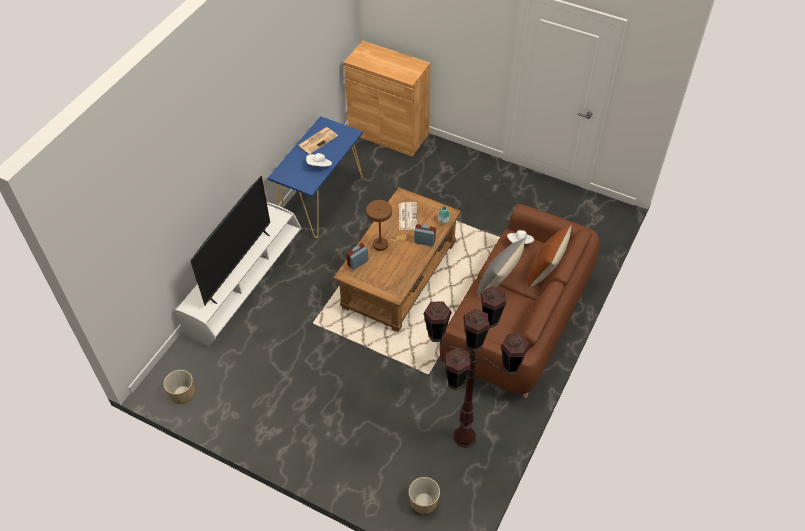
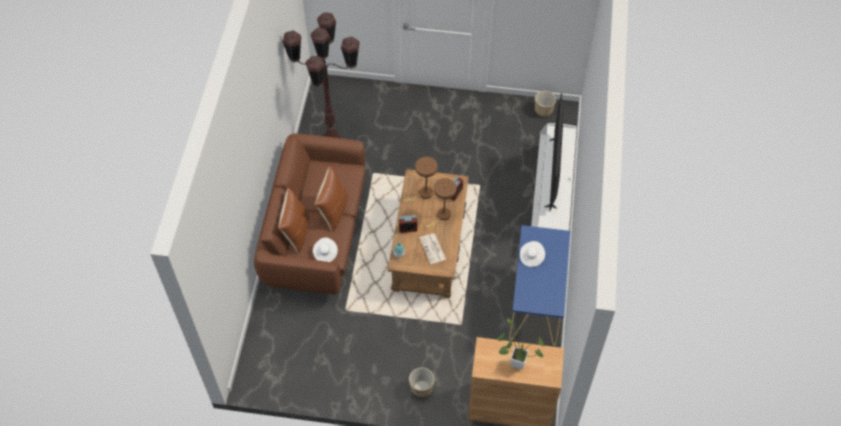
camera: 160 degrees right, 5 degrees up
newspaper [298,127,338,154] -> none
planter [409,477,440,514] -> planter moved to [409,367,435,397]
grey pillow [477,238,526,297] -> brown pillow [315,166,348,232]
none -> brown table lamp [404,157,438,202]
none -> potted plant [497,318,544,370]

